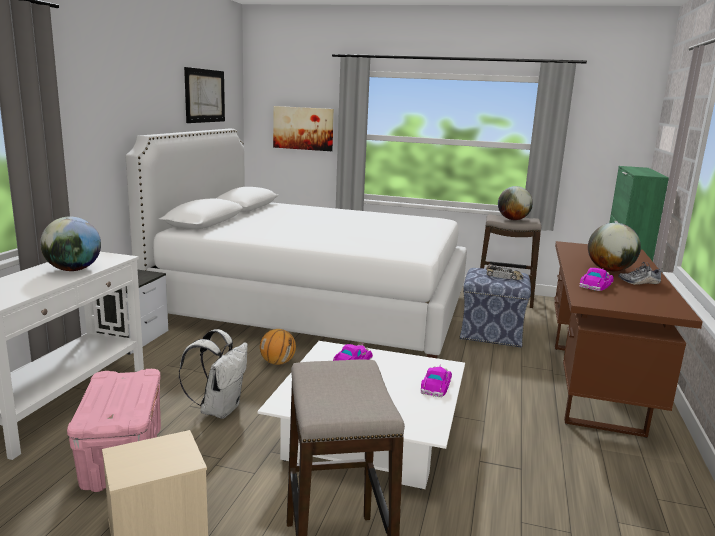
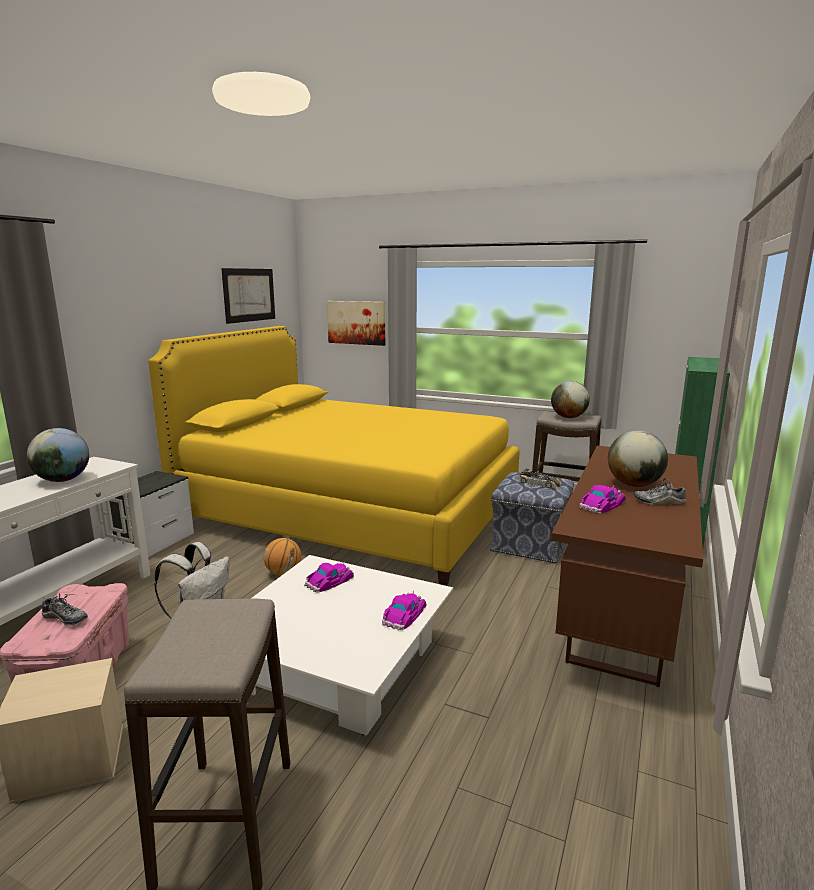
camera: 10 degrees right, 0 degrees up
white bed [126,129,467,358] -> yellow bed [148,326,520,586]
none -> shoe [42,593,88,626]

